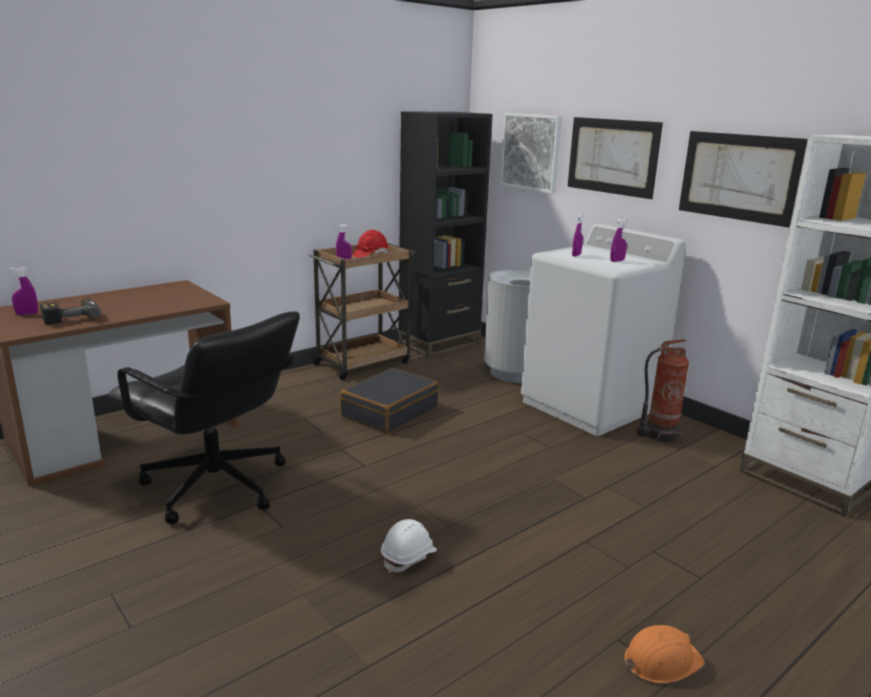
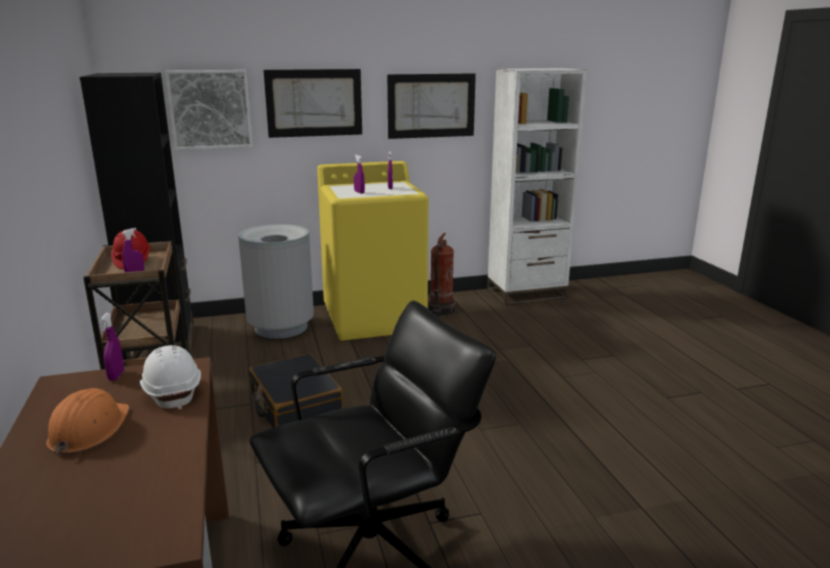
camera: 65 degrees left, 0 degrees up
purple spray bottle [10,267,38,315] -> purple spray bottle moved to [100,313,124,381]
power drill [40,298,101,325] -> none
white hard hat [381,519,437,573] -> white hard hat moved to [140,345,201,410]
white washing machine [521,224,686,436] -> yellow washing machine [317,161,428,341]
orange hard hat [624,625,705,684] -> orange hard hat moved to [46,388,130,457]

